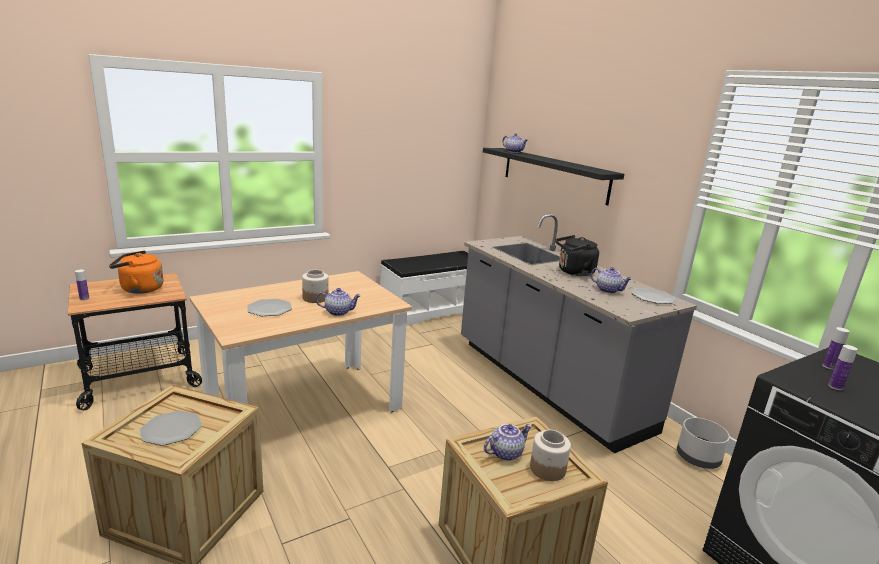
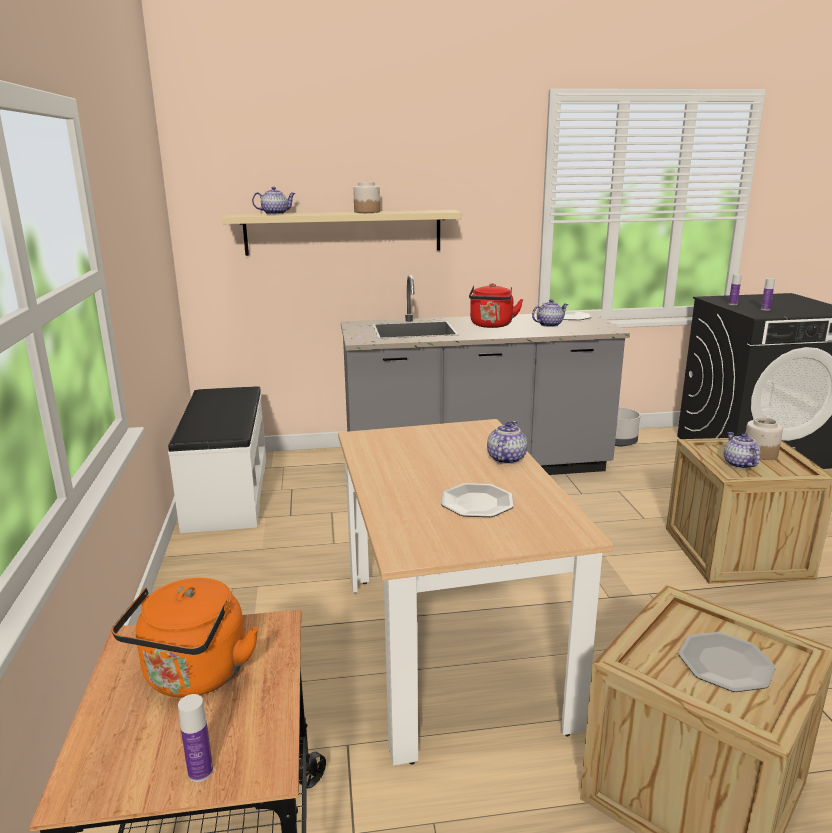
camera: 65 degrees left, 0 degrees up
jar [302,270,329,303] -> jar moved to [353,182,380,213]
black shelf [483,148,624,206] -> beige shelf [222,210,462,256]
black kettle [555,235,599,276] -> red kettle [469,283,523,328]

